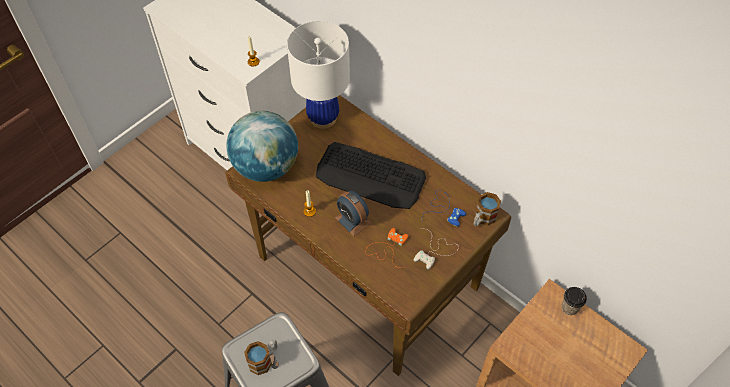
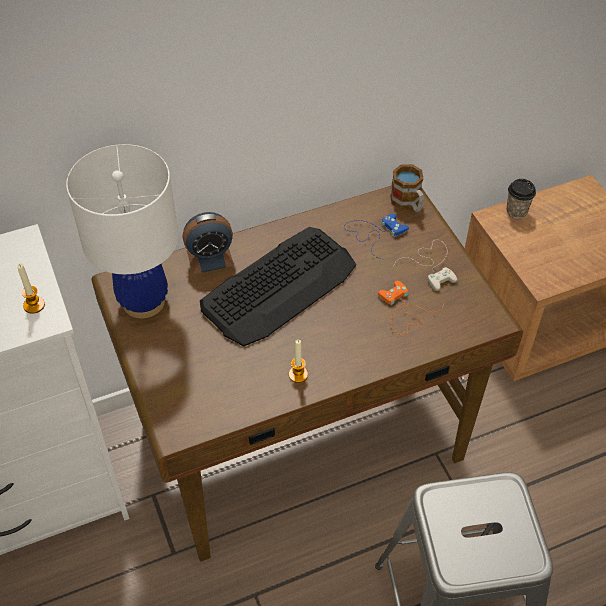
camera: 65 degrees left, 5 degrees down
globe [226,111,298,182] -> none
mug [244,339,277,375] -> none
alarm clock [335,191,372,237] -> alarm clock moved to [183,212,234,275]

